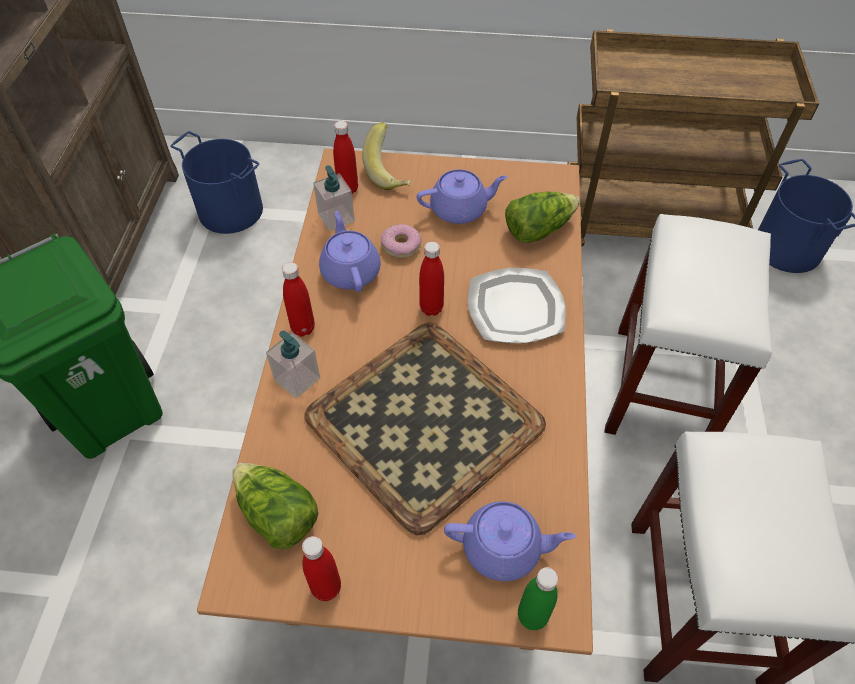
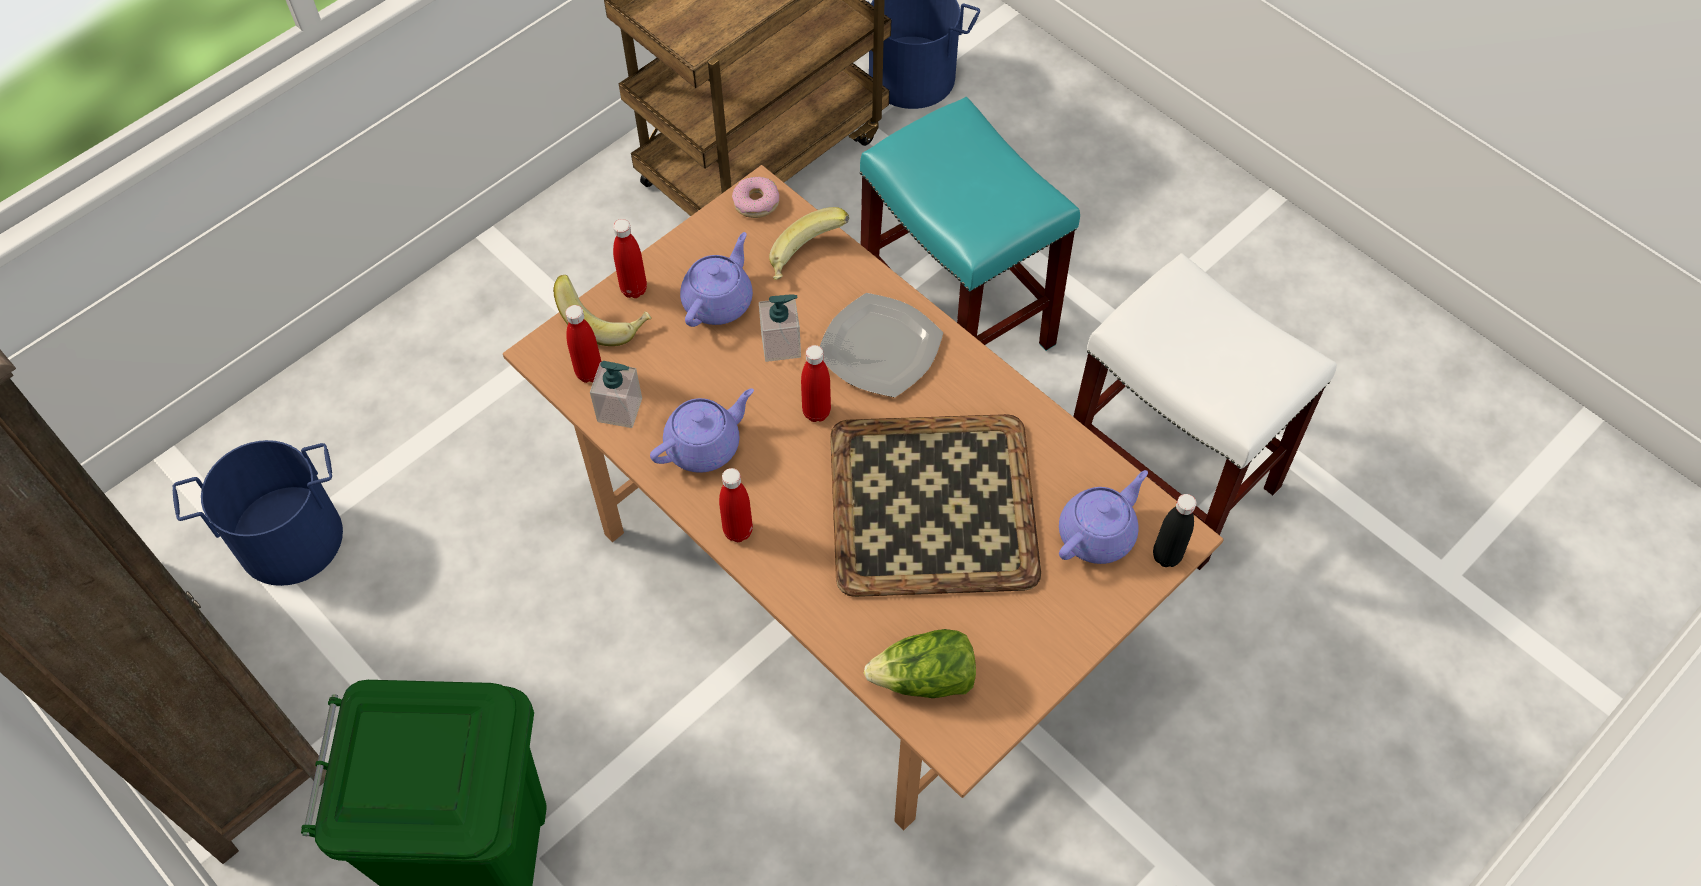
camera: 50 degrees left, 5 degrees up
soap dispenser [266,330,320,399] -> soap dispenser moved to [759,295,801,362]
red bottle [302,536,341,601] -> red bottle moved to [613,219,647,298]
purple teapot [319,211,380,292] -> purple teapot turned 120 degrees clockwise [650,388,754,473]
donut [381,224,422,258] -> donut moved to [732,177,779,218]
lettuce [505,191,580,243] -> banana [769,207,849,280]
green bottle [518,567,558,630] -> black bottle [1153,494,1196,567]
white stool [604,214,772,435] -> turquoise stool [860,97,1080,351]

